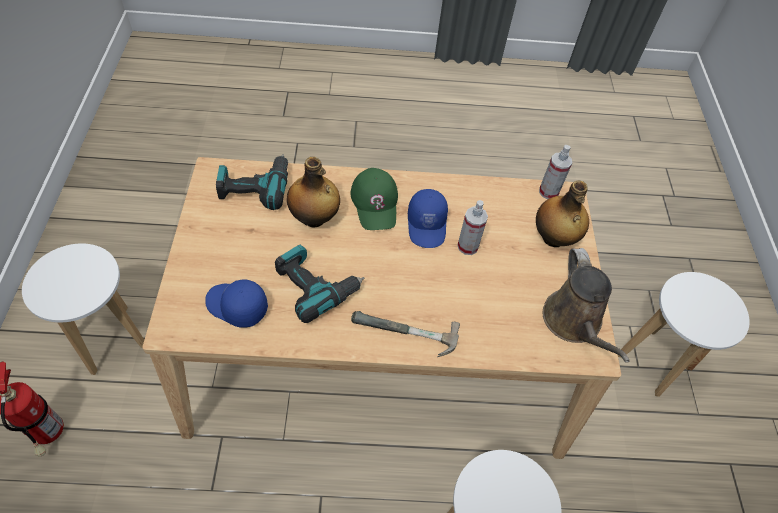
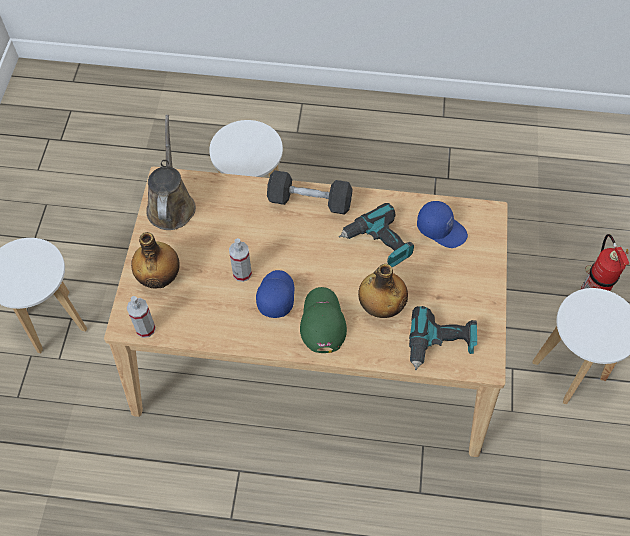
camera: 170 degrees left, 5 degrees up
hammer [351,311,460,357] -> grey dumbbell [267,170,353,215]

